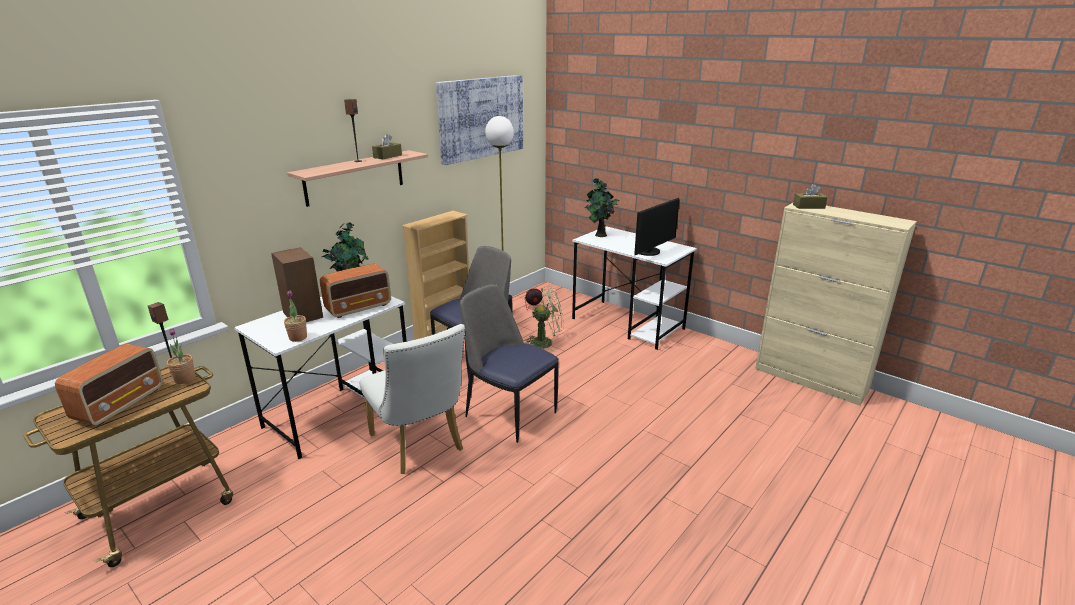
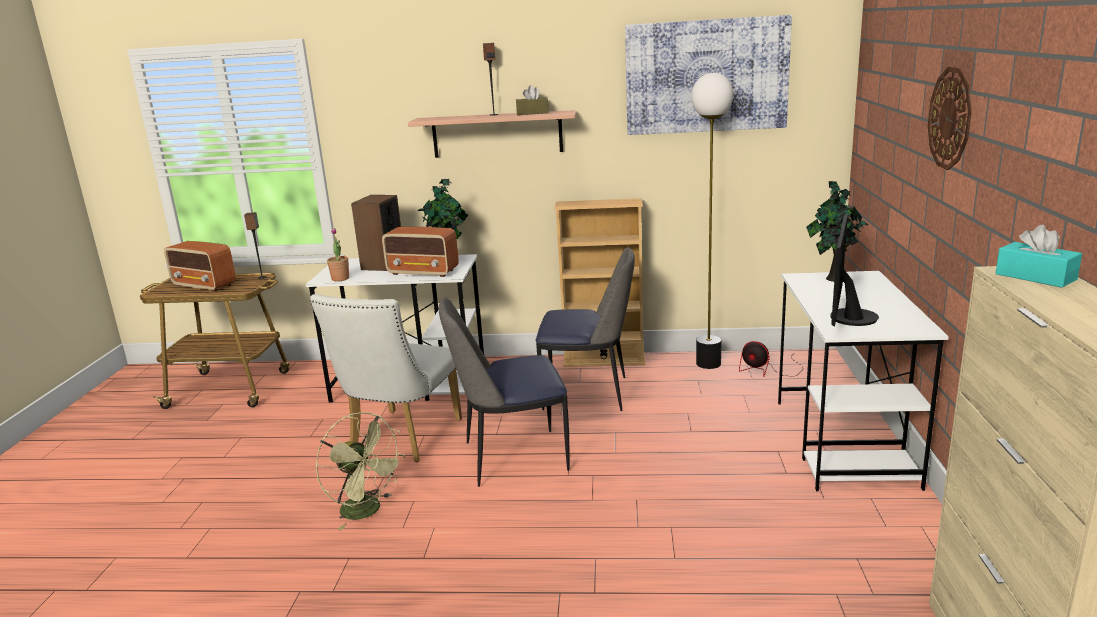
camera: 55 degrees right, 5 degrees down
radio [55,344,163,426] -> radio turned 45 degrees clockwise [164,241,236,292]
potted plant [167,329,195,384] -> none
chair [460,284,559,443] -> chair turned 105 degrees counterclockwise [439,297,569,487]
green fan [524,286,564,352] -> green fan moved to [316,412,406,531]
monitor [634,198,679,256] -> monitor turned 105 degrees clockwise [831,214,879,327]
brown tissue box [793,184,828,209] -> turquoise tissue box [996,225,1082,288]
none -> wall clock [928,67,972,170]

